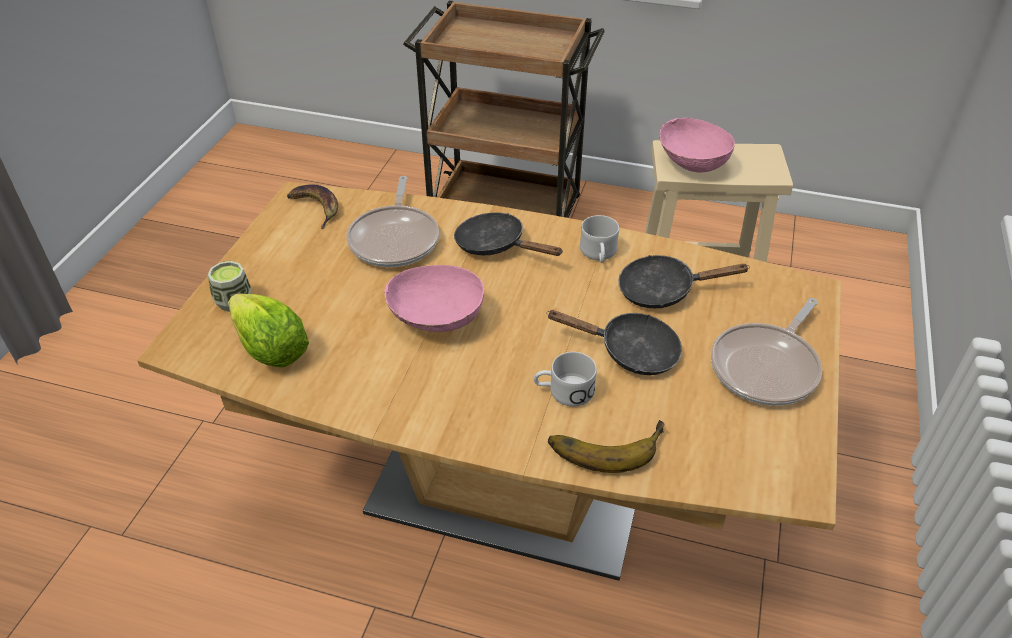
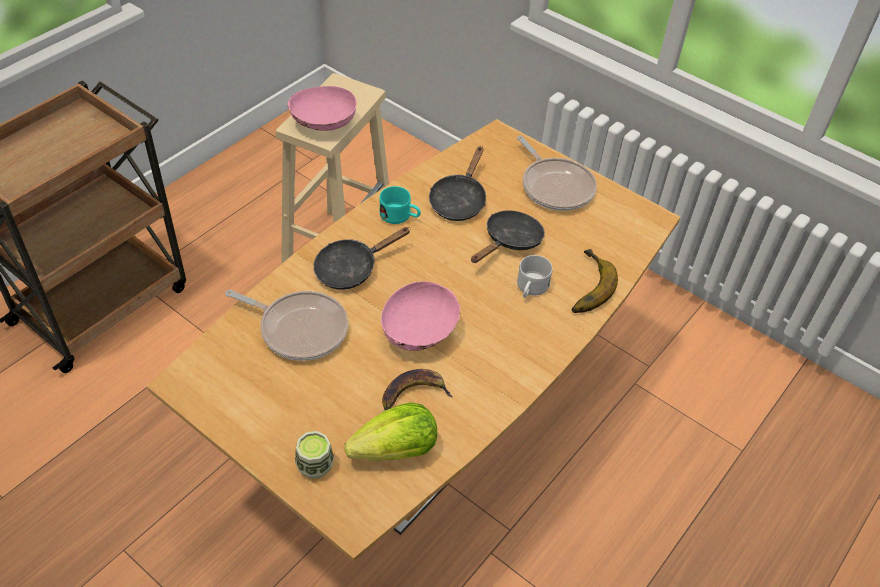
camera: 70 degrees left, 5 degrees up
banana [287,184,338,229] -> banana moved to [382,369,453,410]
white mug [580,215,619,263] -> turquoise mug [379,186,421,224]

